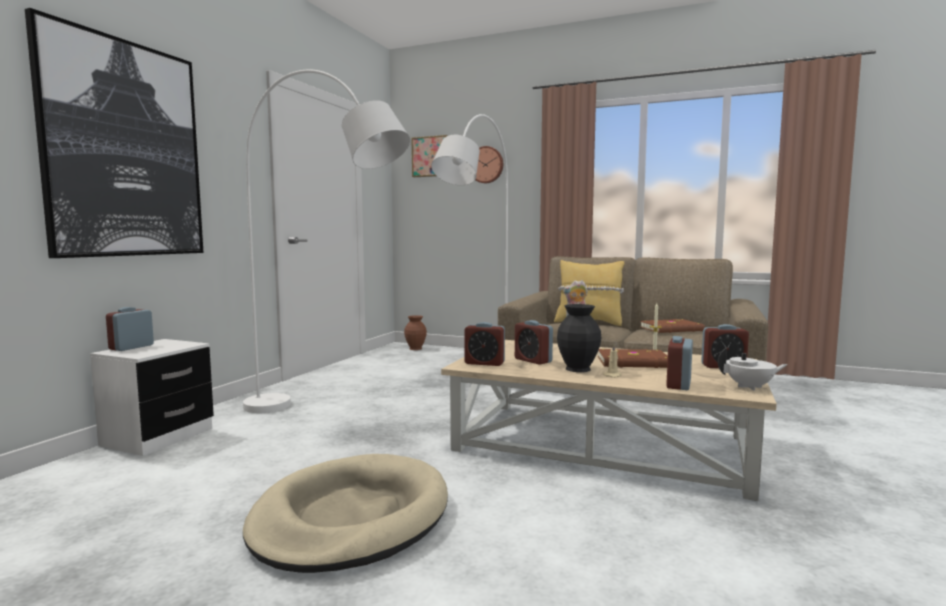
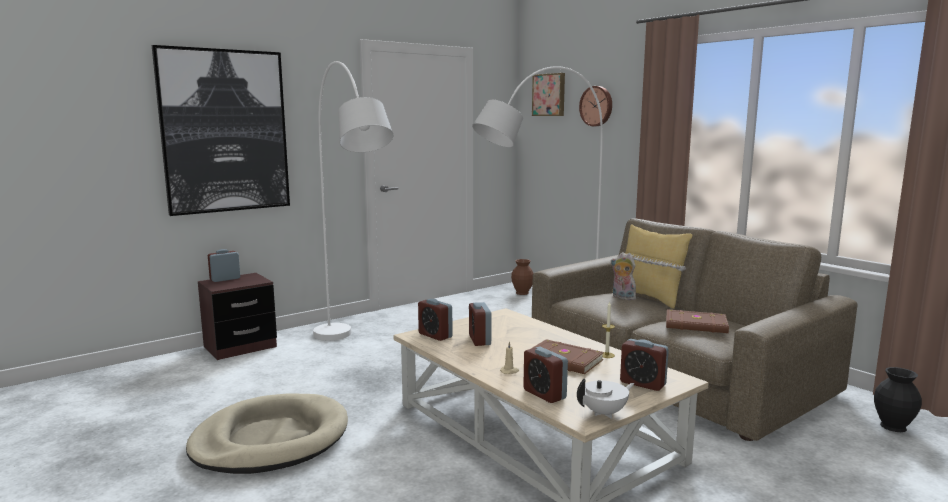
camera: 30 degrees right, 5 degrees up
white nightstand [90,339,214,456] -> brown nightstand [198,273,277,360]
black vase [557,304,601,372] -> black vase moved to [874,367,922,432]
alarm clock [666,336,693,390] -> alarm clock turned 90 degrees counterclockwise [523,347,568,403]
white teapot [718,347,788,391] -> white teapot turned 60 degrees counterclockwise [577,379,634,419]

